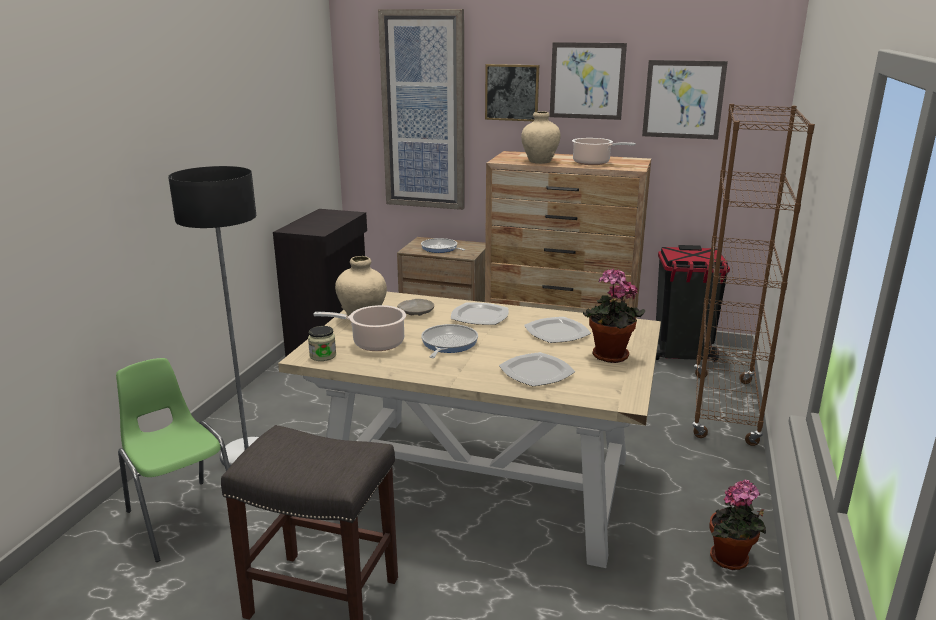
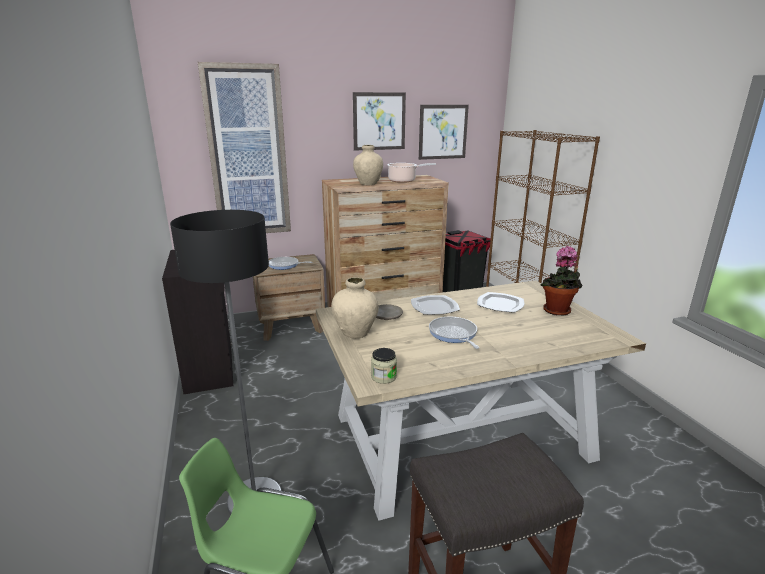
camera: 35 degrees left, 0 degrees up
cooking pot [314,305,406,351] -> none
picture [485,64,539,121] -> none
plate [499,352,575,386] -> none
potted plant [710,480,766,570] -> none

